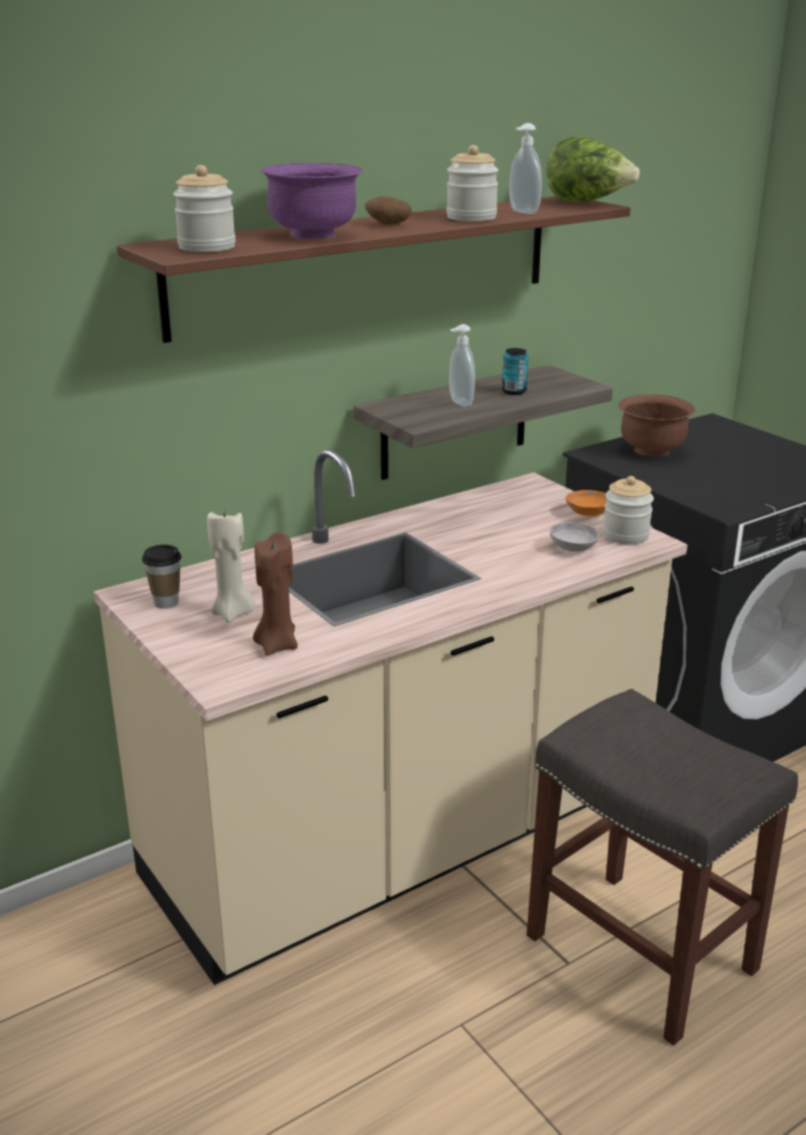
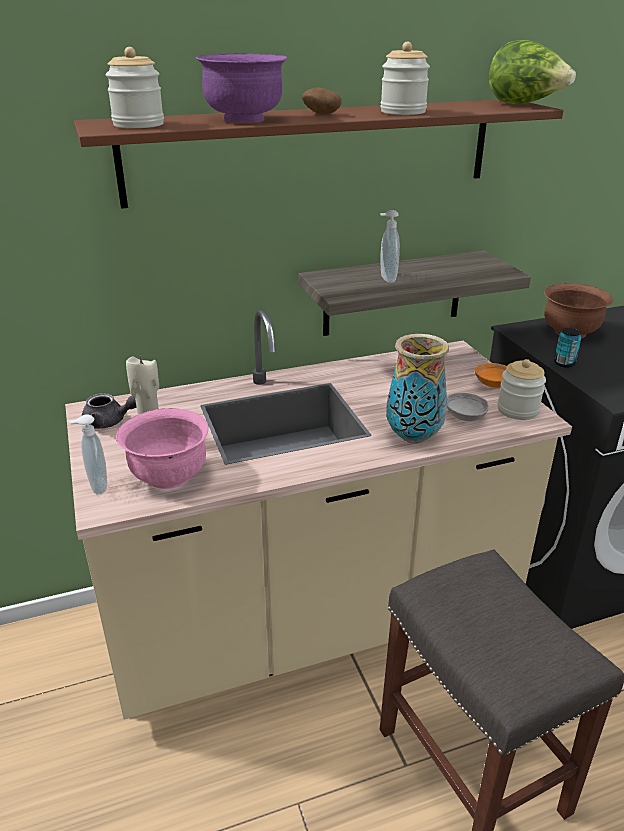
camera: 15 degrees right, 5 degrees up
cup [142,544,182,609] -> grey teapot [82,393,137,429]
brown candle [253,532,298,656] -> pink bowl [116,408,209,489]
can [502,348,528,395] -> can moved to [554,328,581,368]
soap dispenser [509,123,542,214] -> soap dispenser moved to [70,414,107,495]
none -> vase [386,334,449,444]

